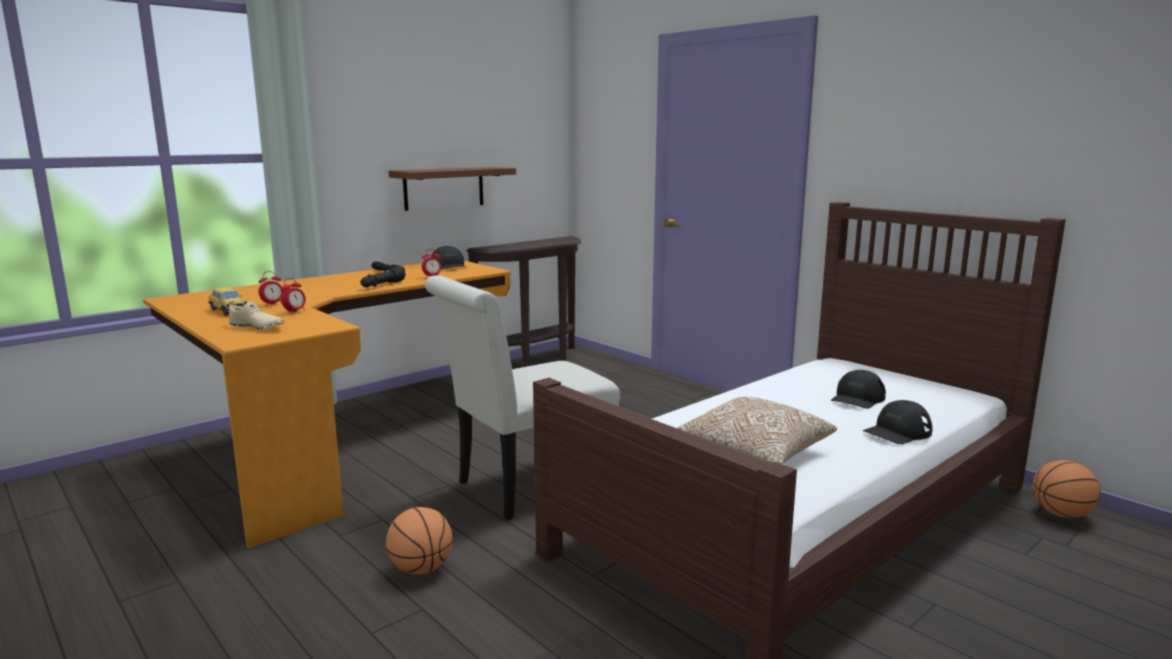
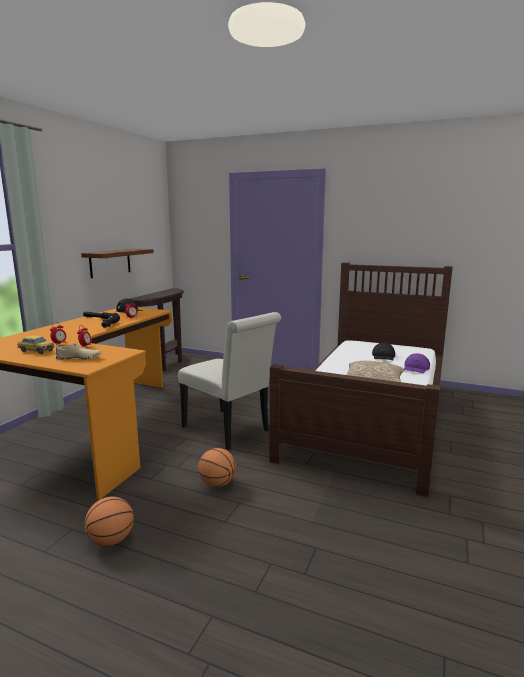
camera: 25 degrees left, 0 degrees up
white chair [425,275,620,520] -> white chair turned 75 degrees counterclockwise [178,312,281,450]
black cap [863,400,932,444] -> purple cap [404,353,430,373]
basketball [1033,460,1101,518] -> basketball moved to [84,497,134,546]

